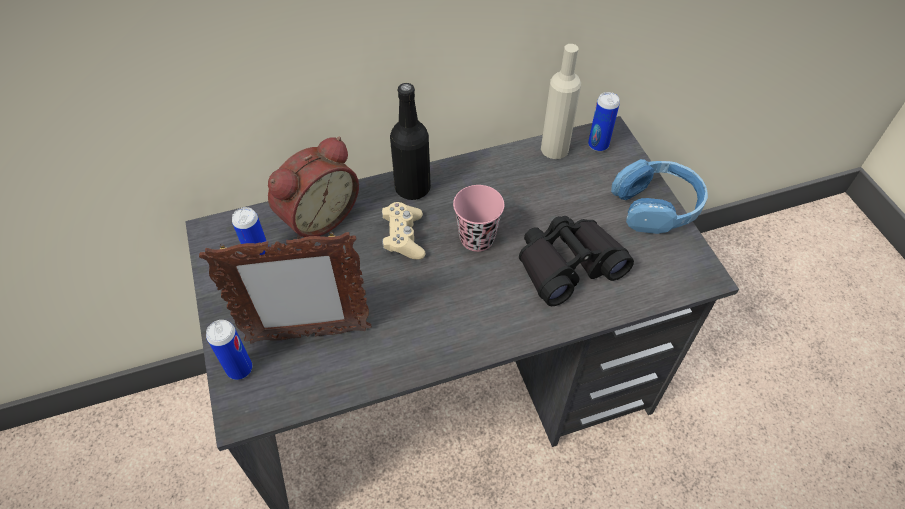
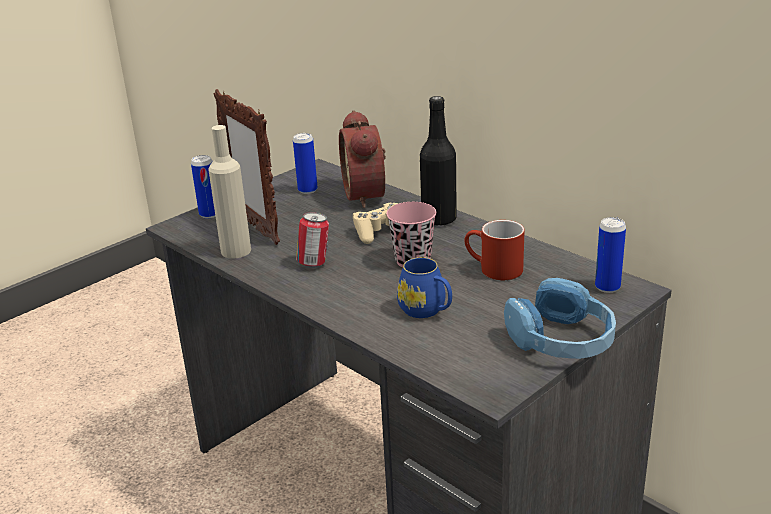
camera: 65 degrees right, 25 degrees down
alarm clock [268,137,359,239] -> alarm clock turned 60 degrees clockwise [339,110,386,208]
black binoculars [519,216,634,306] -> blue mug [397,257,452,318]
beige bottle [541,44,581,159] -> beige bottle moved to [208,125,251,259]
none -> can [296,212,329,268]
none -> red mug [464,220,525,280]

